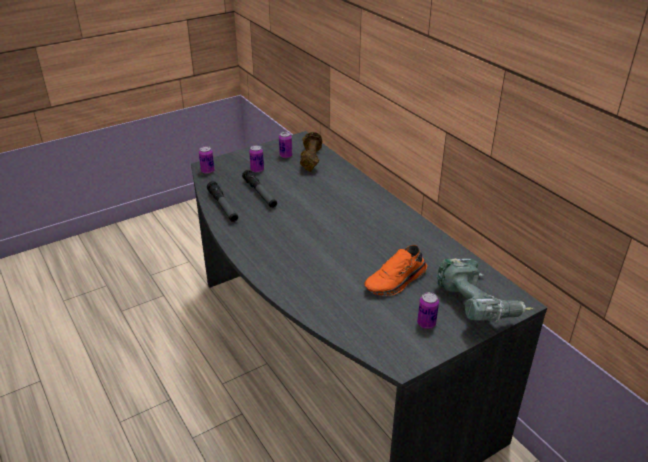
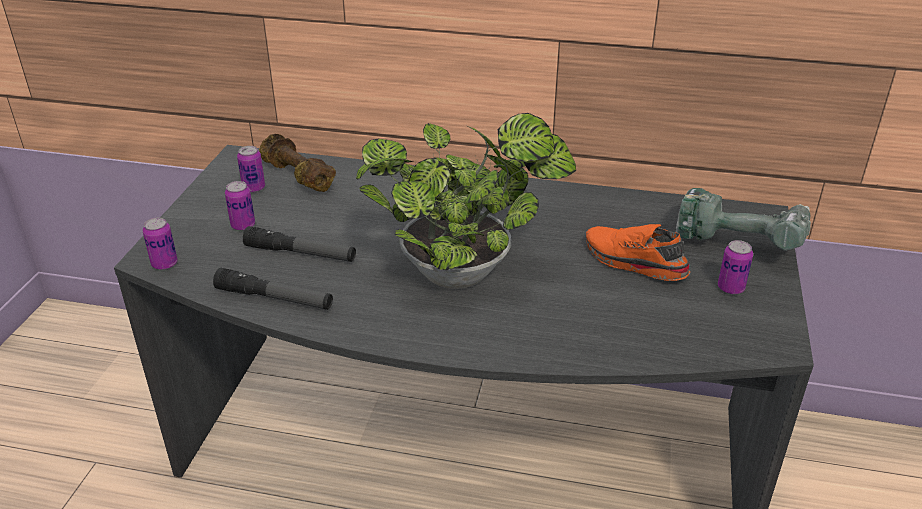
camera: 45 degrees left, 0 degrees up
orange shoe [364,245,427,296] -> orange shoe turned 120 degrees clockwise [586,224,691,281]
none -> potted plant [356,113,576,289]

